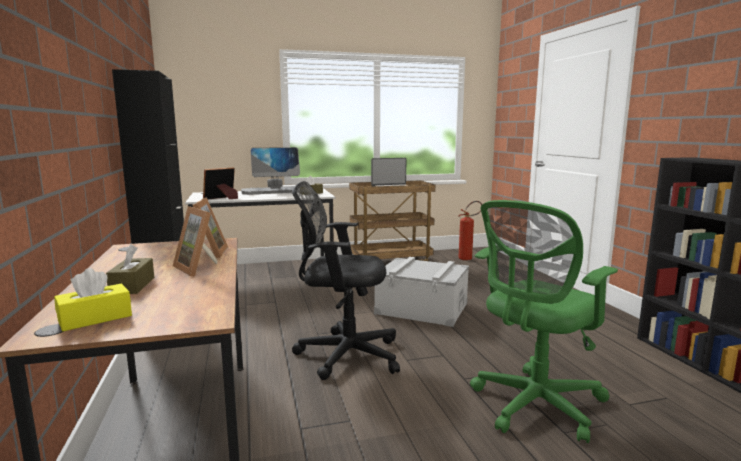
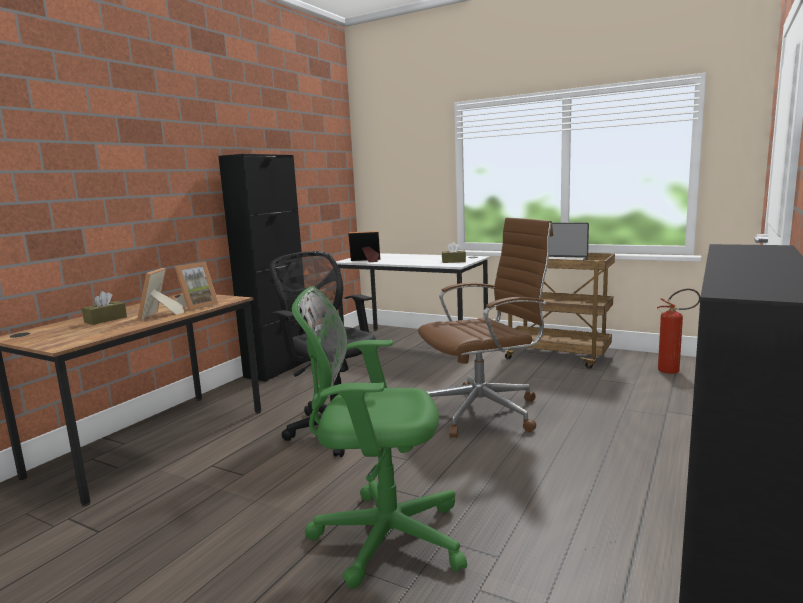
camera: 45 degrees right, 0 degrees up
yellow tissue box [54,268,132,331] -> none
monitor [241,147,300,195] -> none
grey storage box [374,257,469,327] -> brown office chair [418,218,553,438]

